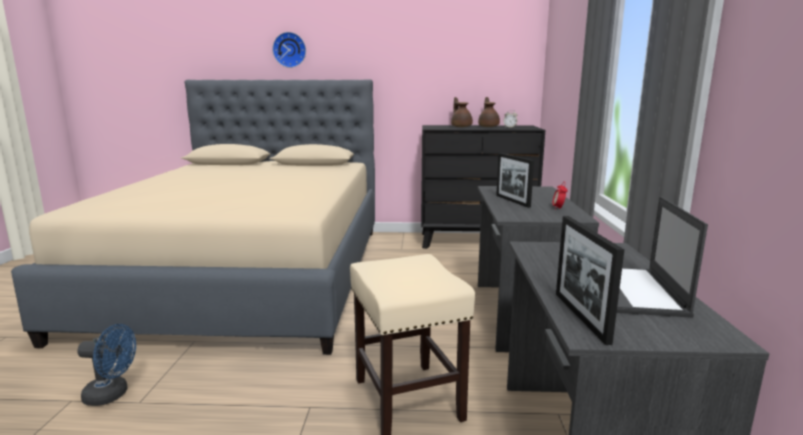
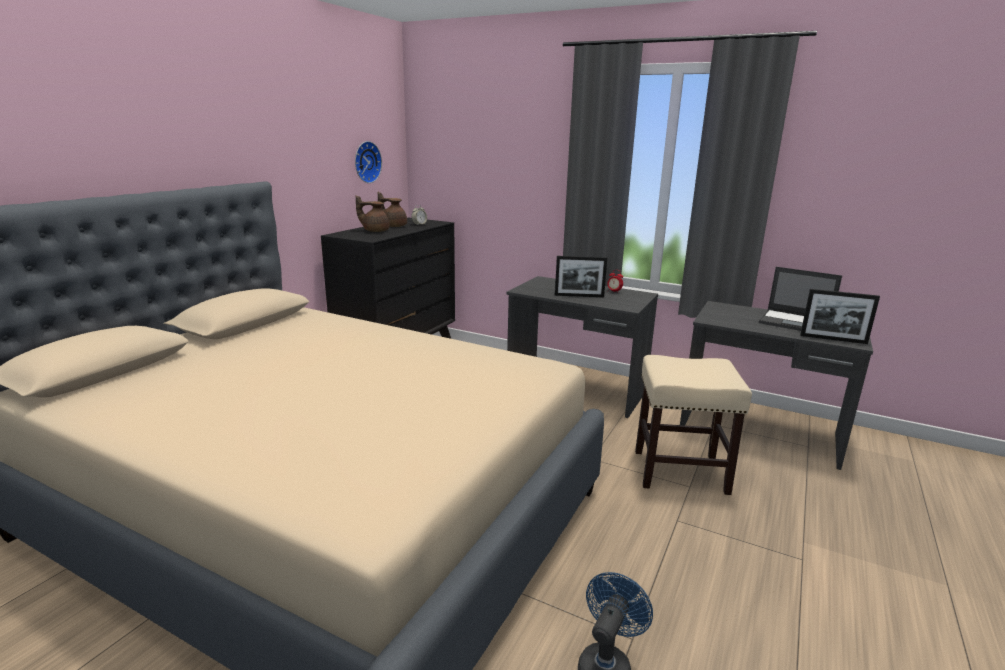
camera: 65 degrees left, 5 degrees up
wall clock [272,32,306,68] -> wall clock moved to [355,141,382,183]

